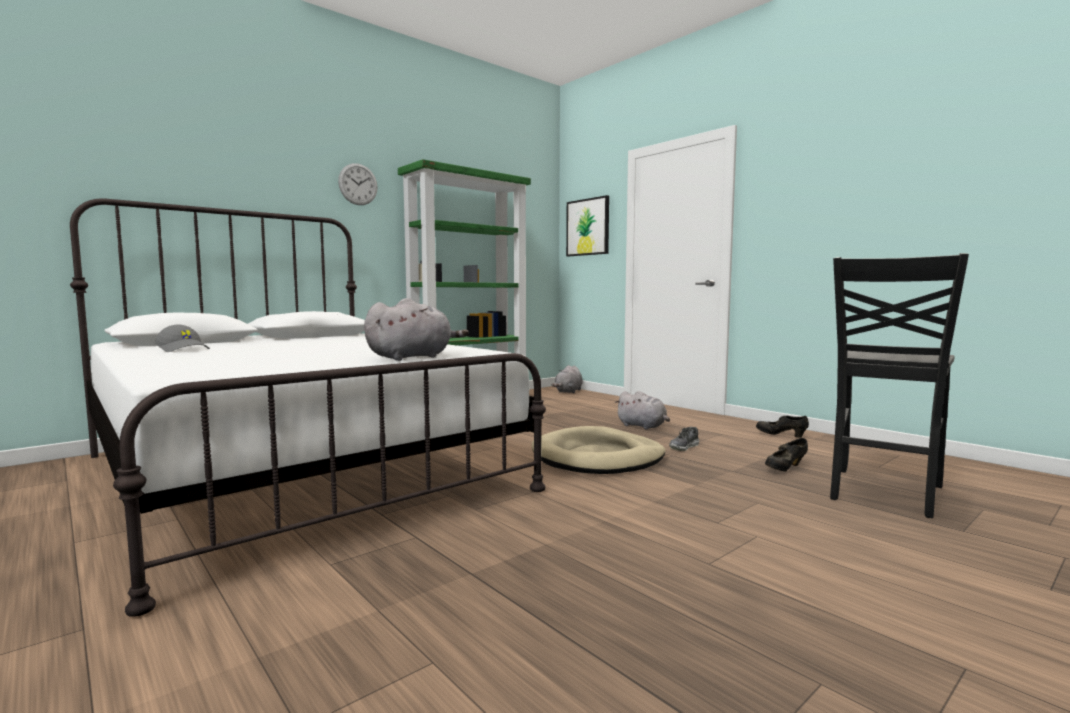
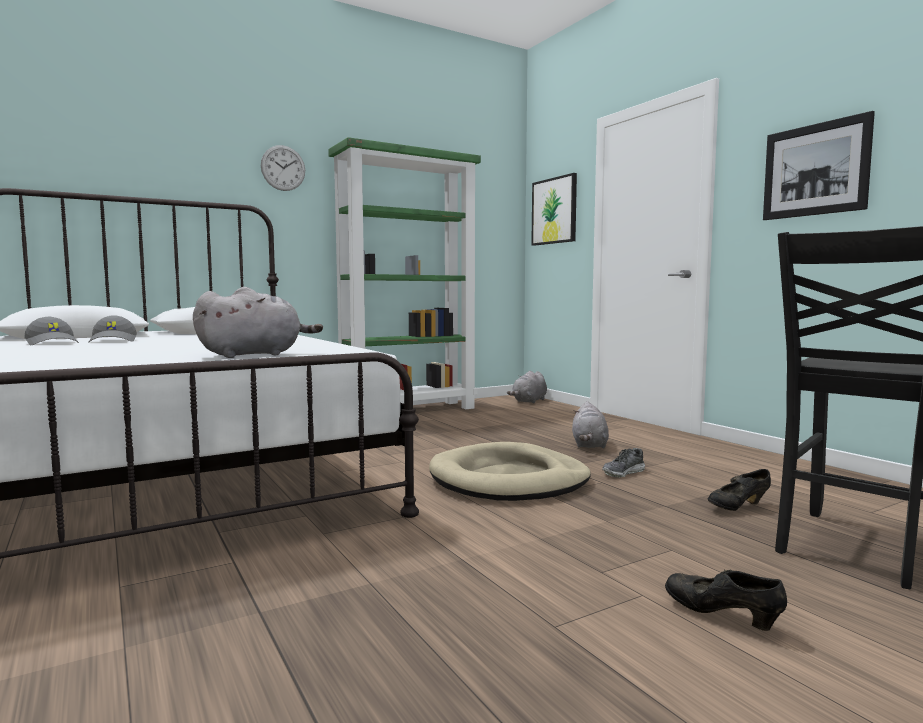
camera: 10 degrees right, 0 degrees up
grey plush toy [615,391,670,430] -> grey plush toy turned 45 degrees clockwise [572,401,609,449]
black shoe [756,416,809,438] -> black shoe moved to [665,569,787,631]
none -> grey cap [88,315,137,343]
none -> picture [763,111,875,220]

